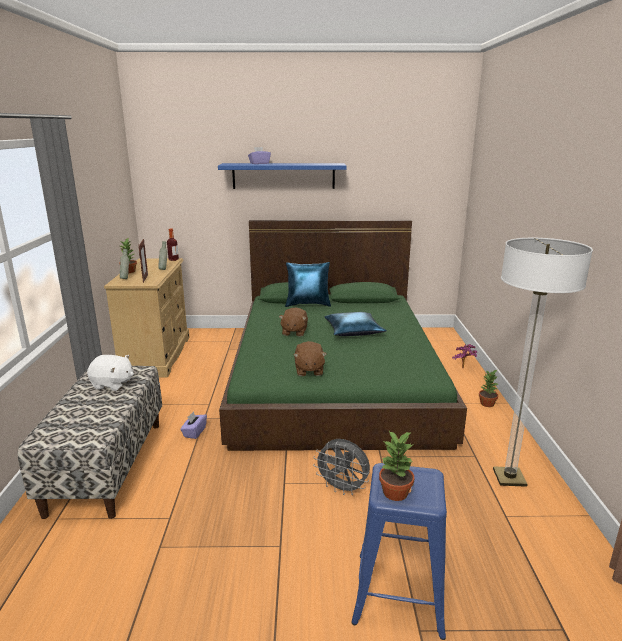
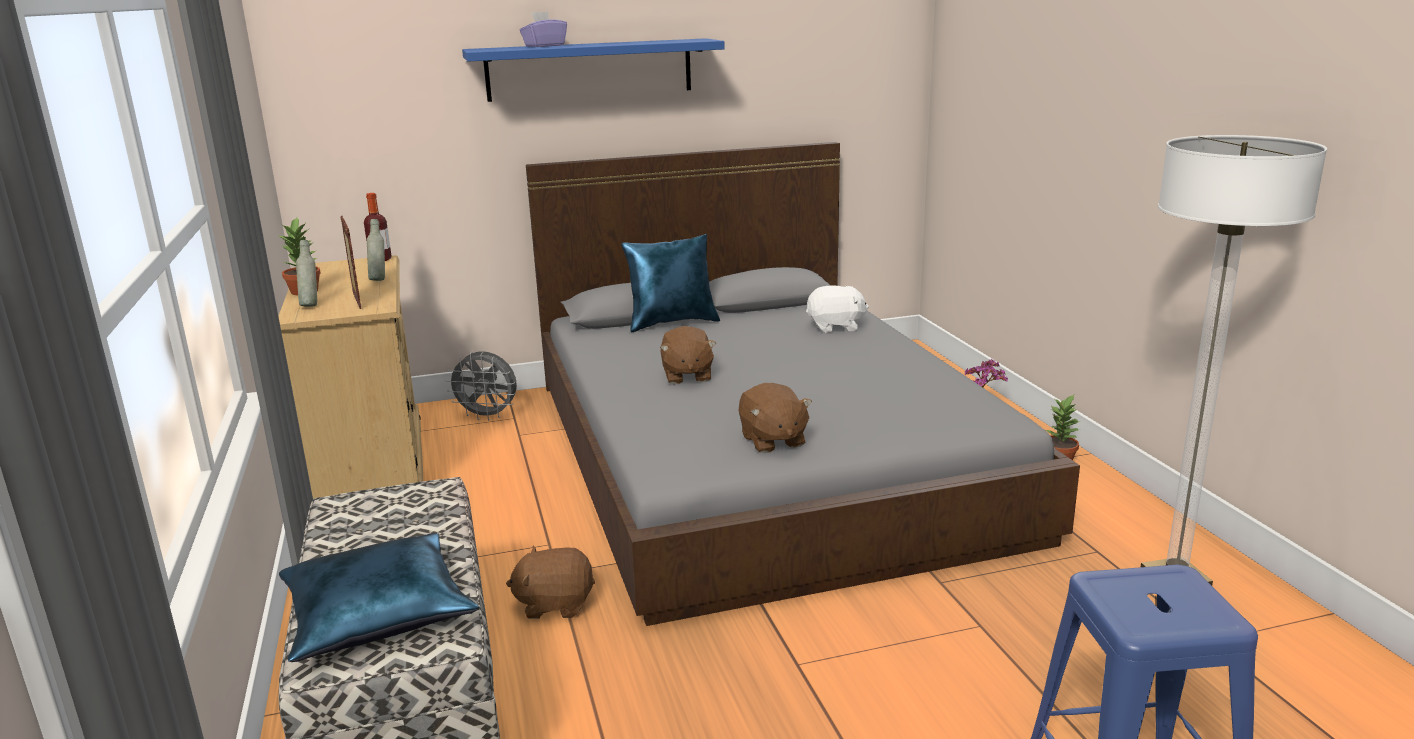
camera: 15 degrees left, 0 degrees up
white plush toy [87,355,134,391] -> white plush toy moved to [806,285,869,333]
purple tissue box [180,411,207,439] -> brown plush toy [506,546,595,619]
green bed [219,220,467,451] -> grey bed [526,142,1080,626]
grey fan [313,439,370,495] -> grey fan moved to [446,351,517,421]
blue pillow [324,312,387,336] -> blue pillow moved to [279,533,479,662]
potted plant [379,431,414,501] -> none

